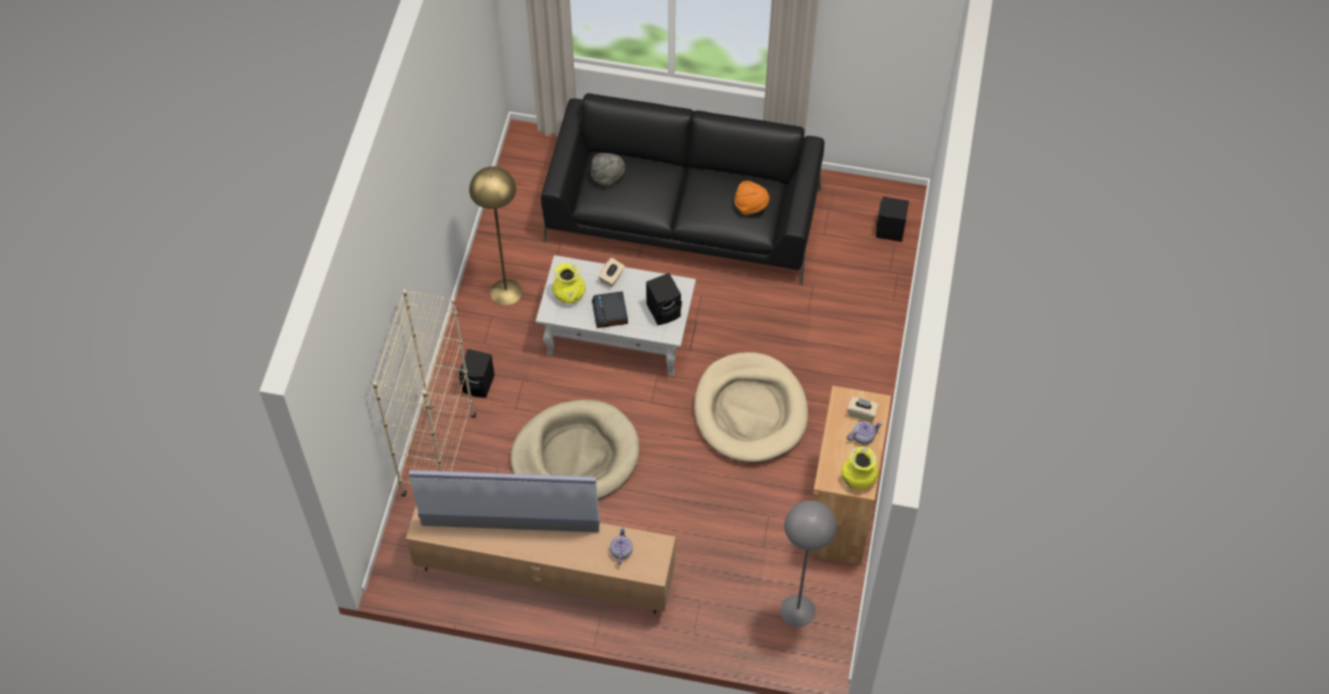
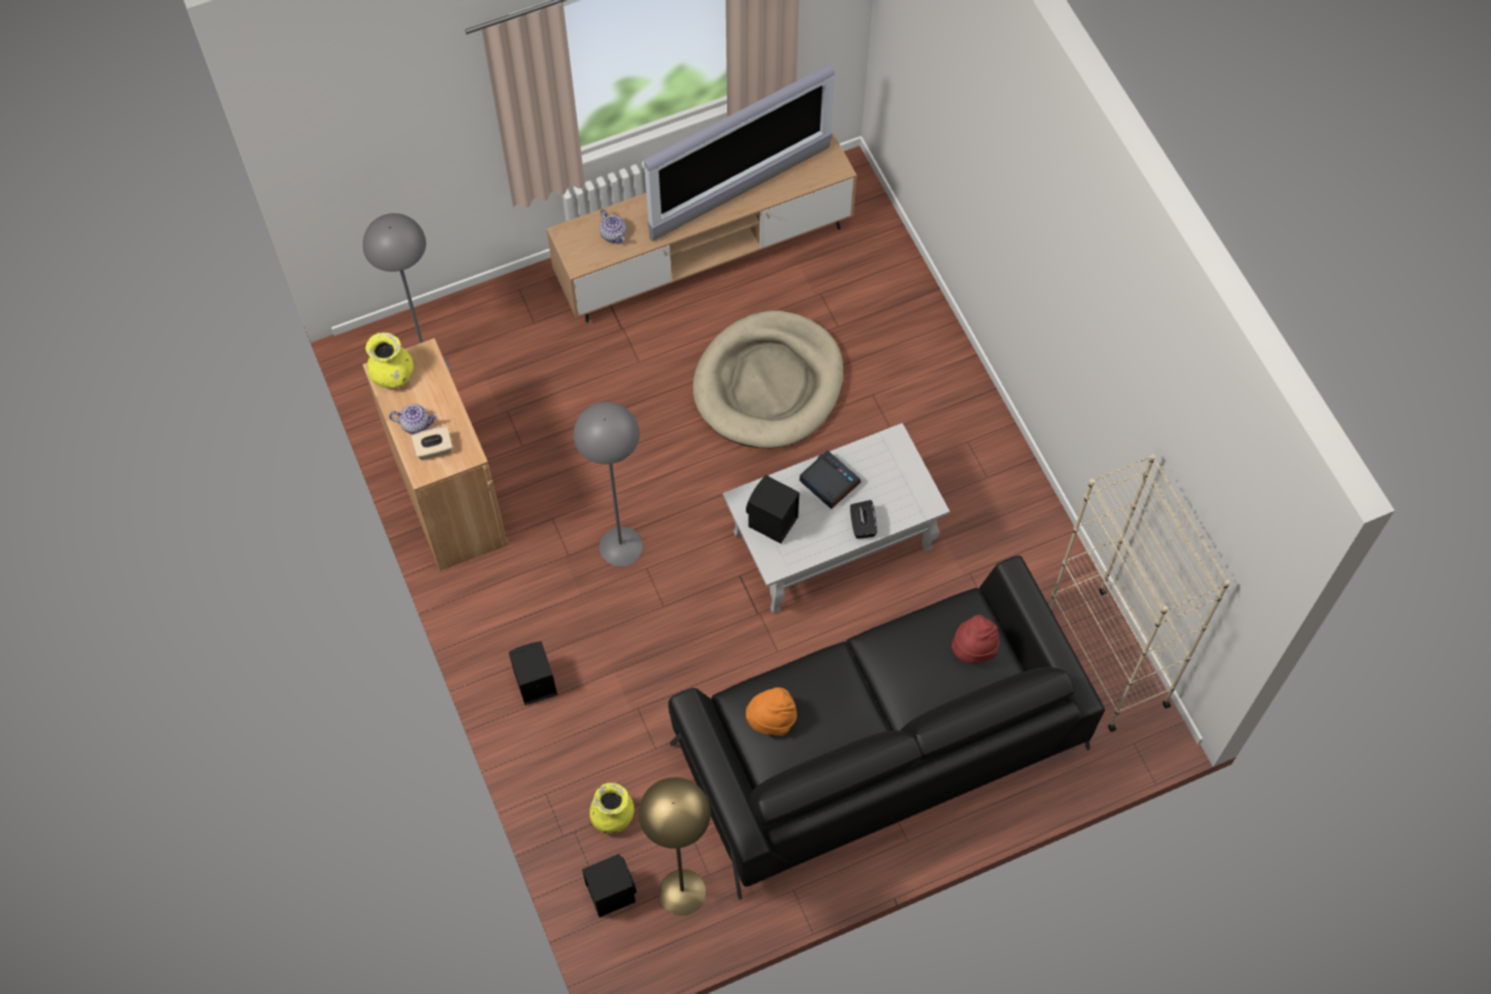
camera: 145 degrees right, 5 degrees up
beige bookcase [373,290,476,497] -> beige bookcase moved to [1049,454,1230,732]
black speaker [459,349,495,398] -> black speaker moved to [509,641,557,706]
yellow floor lamp [469,166,522,306] -> yellow floor lamp moved to [638,777,711,916]
yellow vase [552,262,586,303] -> yellow vase moved to [590,783,634,834]
grey hat [591,153,625,187] -> red hat [952,615,999,664]
beige tissue box [598,258,625,287] -> black tissue box [850,500,877,539]
beige dog bed [694,352,808,463] -> grey floor lamp [574,402,643,566]
teapot [847,421,883,445] -> teapot turned 120 degrees counterclockwise [389,404,438,434]

